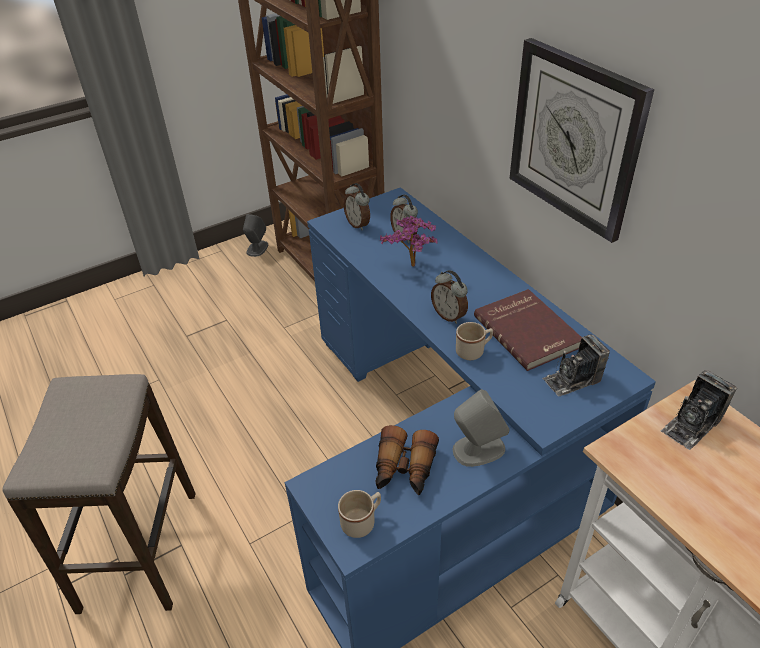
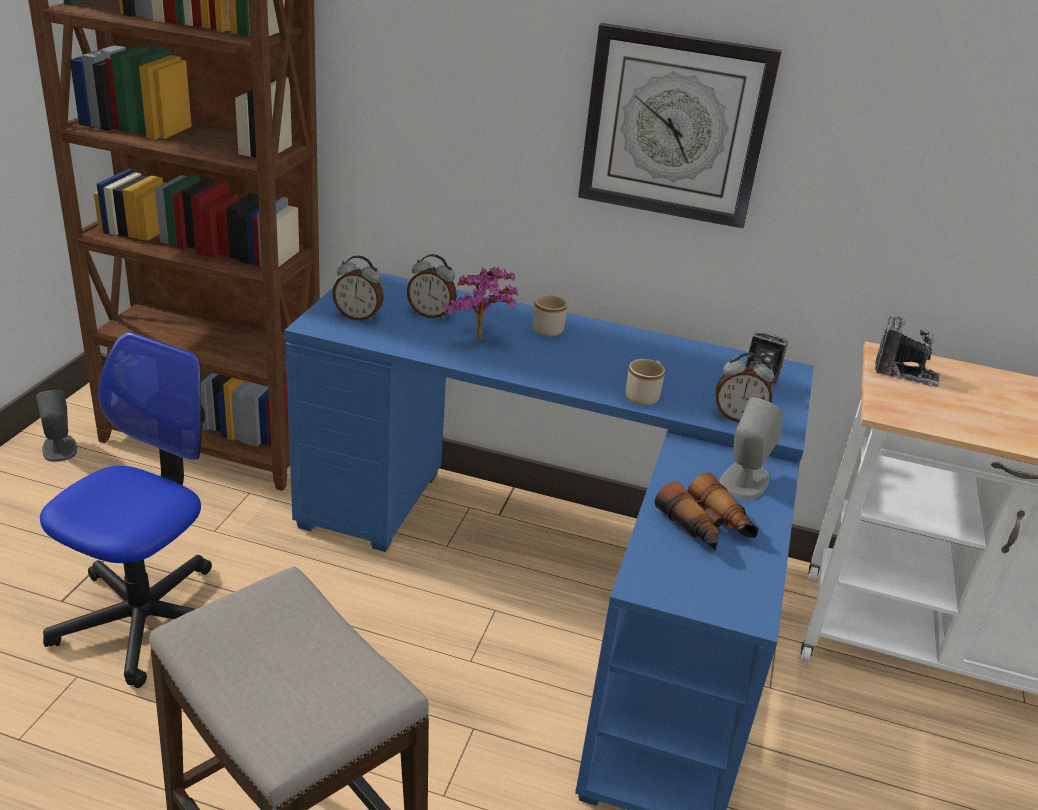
camera: 45 degrees left, 10 degrees down
beige mug [338,490,381,538] -> beige mug moved to [533,295,567,337]
alarm clock [431,270,468,324] -> alarm clock moved to [716,352,774,423]
red book [474,289,582,371] -> none
camera [660,370,737,450] -> camera turned 75 degrees counterclockwise [875,315,940,388]
none -> office chair [40,332,212,688]

